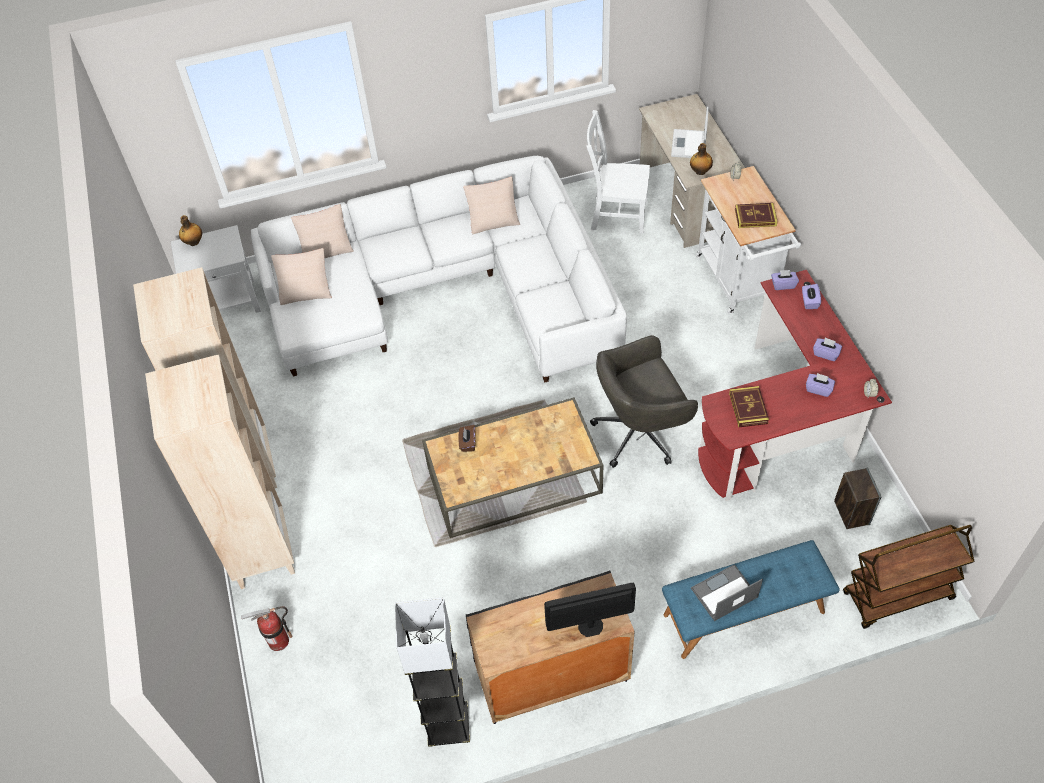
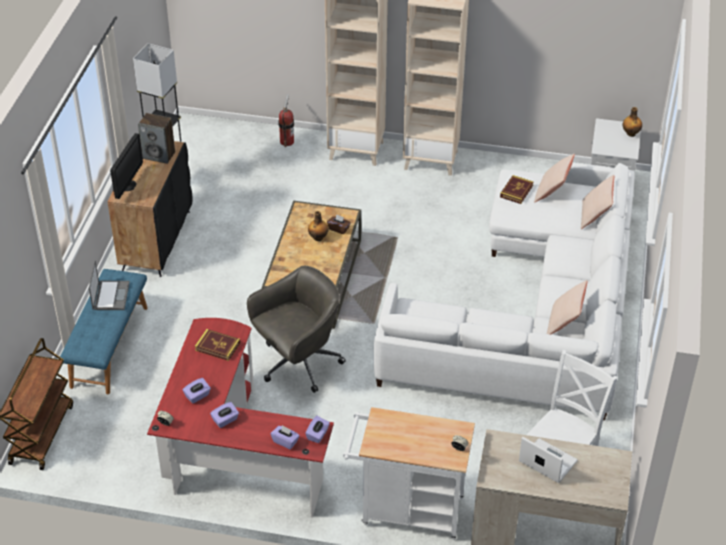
camera: 115 degrees right, 10 degrees down
grey office chair [590,335,698,468] -> grey office chair turned 45 degrees clockwise [247,266,345,393]
bottle [690,143,713,175] -> bottle moved to [308,211,328,241]
book [735,203,778,228] -> book moved to [500,175,534,204]
speaker [834,468,881,529] -> speaker moved to [138,113,175,164]

